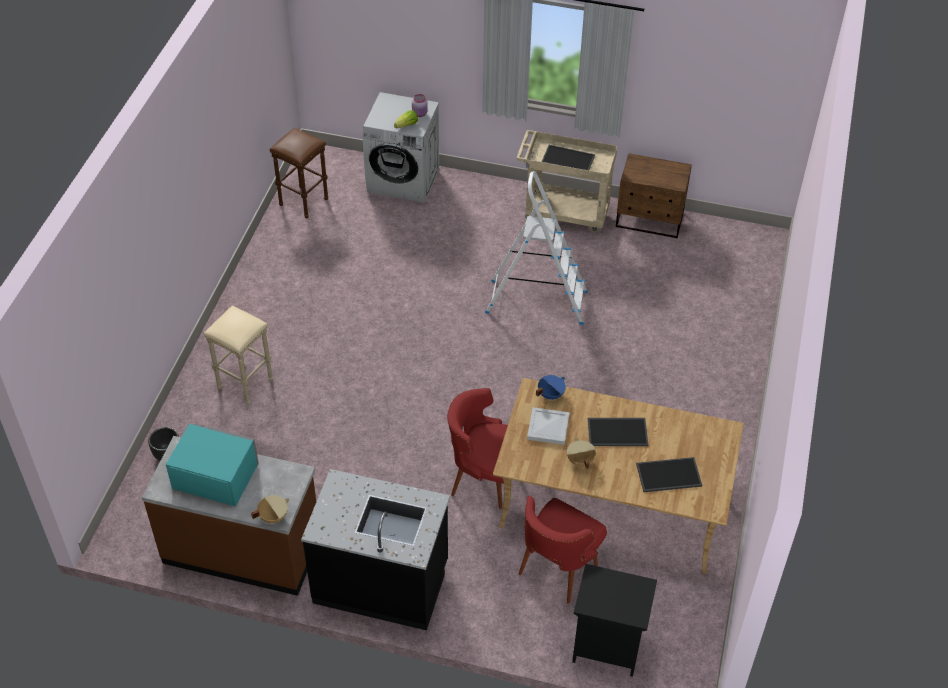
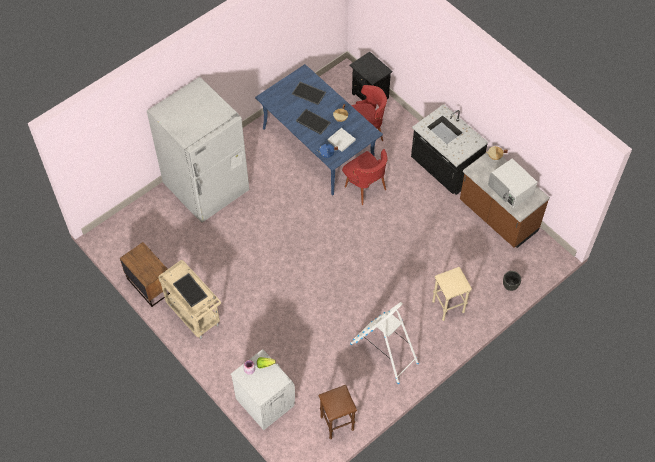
camera: 145 degrees left, 10 degrees up
turquoise microwave [166,423,259,506] -> white microwave [488,158,537,208]
white step ladder [485,171,588,325] -> white step ladder moved to [350,302,419,384]
beige dining table [493,378,744,574] -> blue dining table [255,64,383,196]
none -> white fridge [147,77,249,222]

